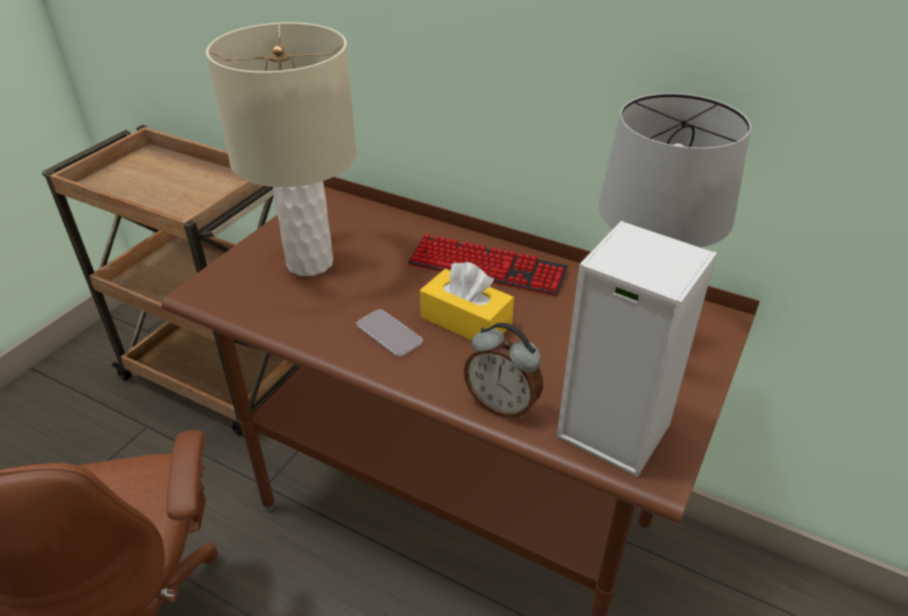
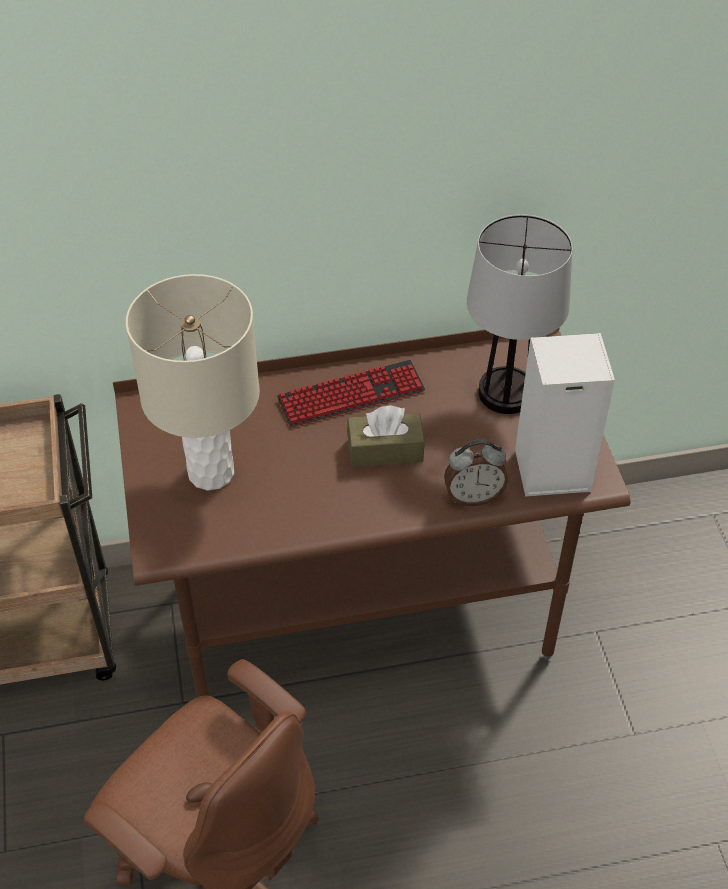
camera: 40 degrees left, 10 degrees up
phone [357,309,423,357] -> none
yellow tissue box [420,262,514,341] -> brown tissue box [347,405,425,467]

